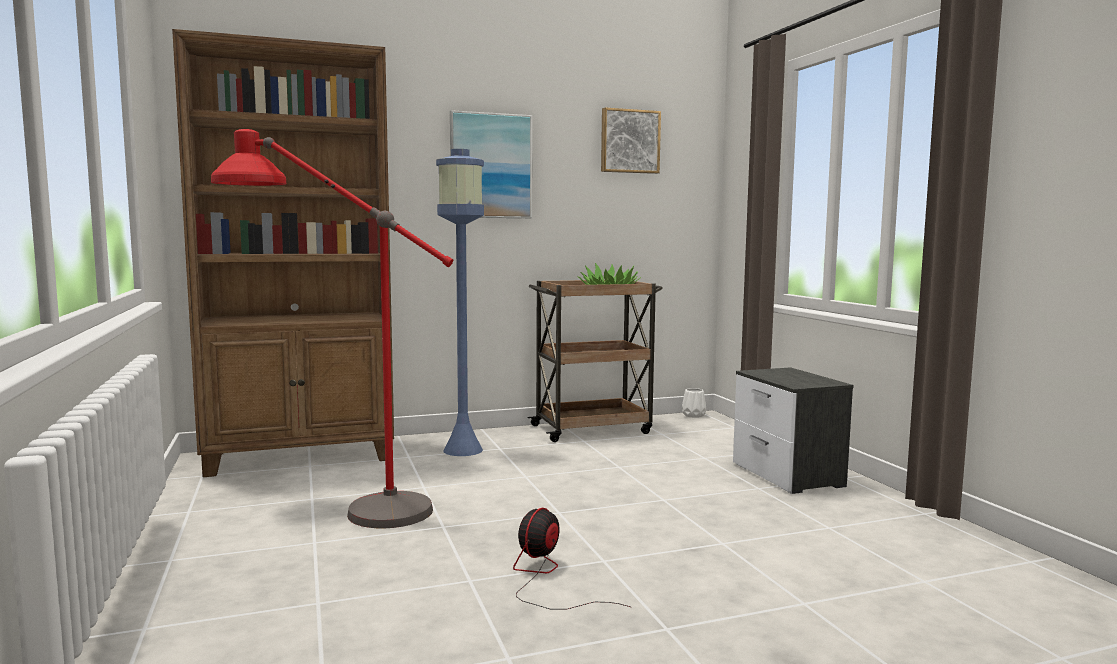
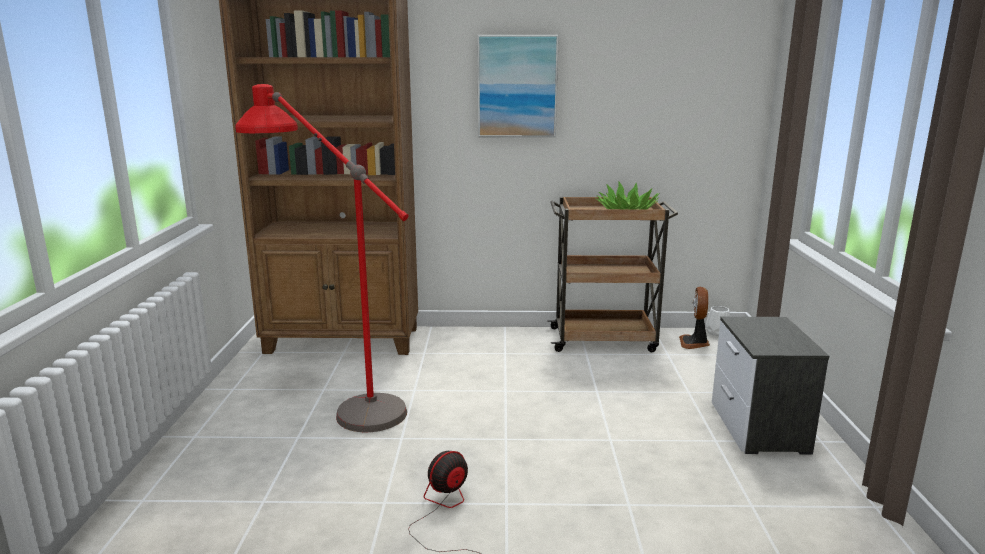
camera: 20 degrees right, 10 degrees up
blue floor lamp [436,149,484,456] -> none
picture [601,107,661,174] -> none
none -> fan [679,287,710,349]

